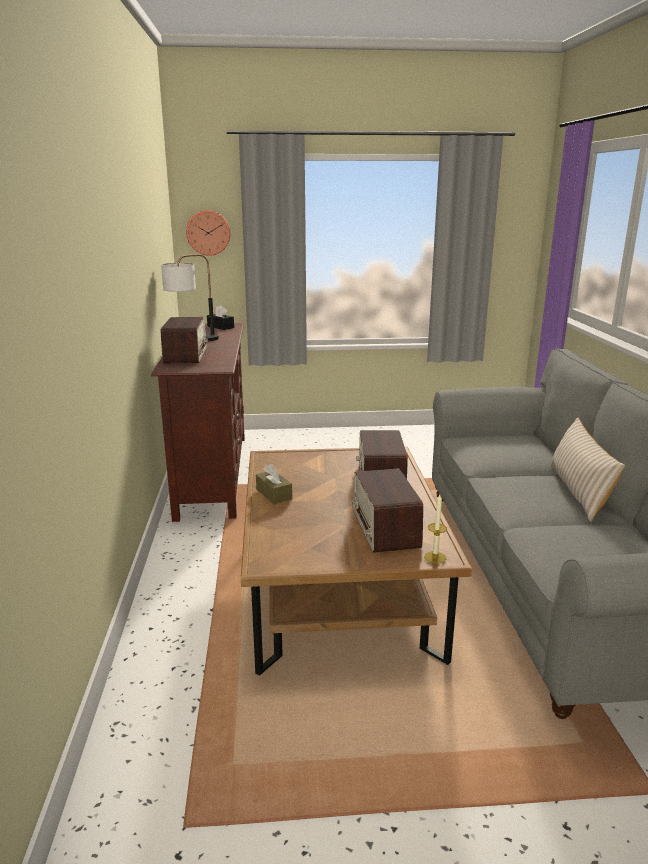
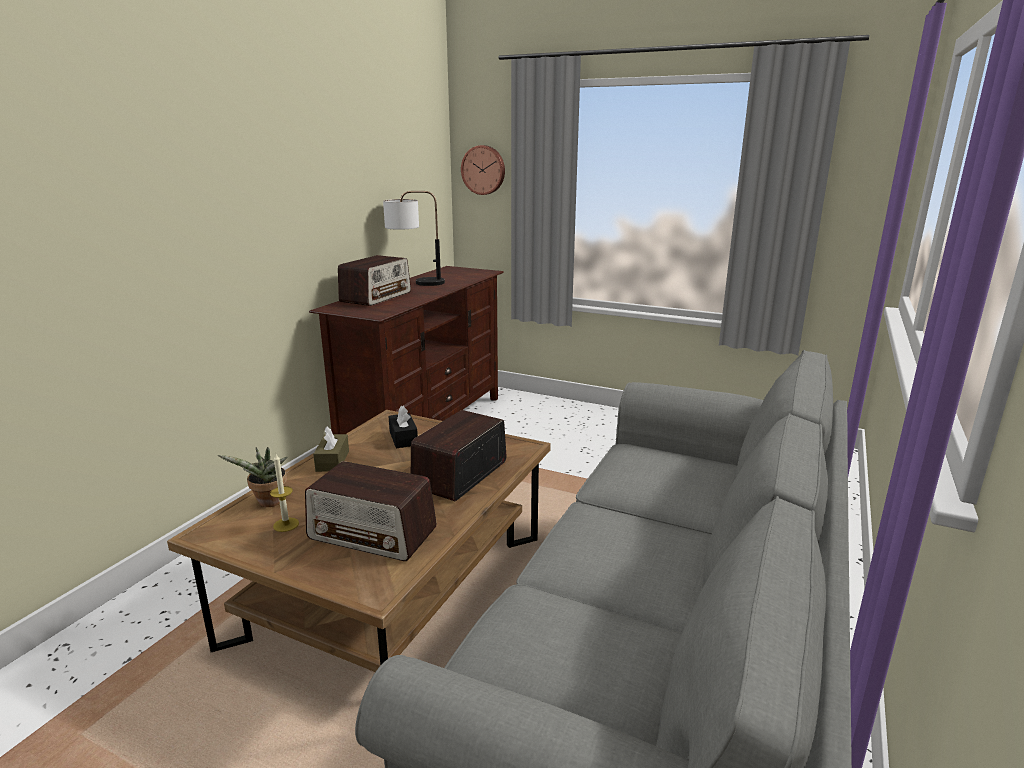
camera: 30 degrees right, 0 degrees up
black tissue box [207,305,234,330] -> black tissue box moved to [388,406,418,448]
radio [352,469,423,553] -> radio turned 90 degrees counterclockwise [305,461,437,561]
candle [424,494,447,564] -> candle moved to [270,454,299,532]
beige pillow [550,417,625,522] -> none
none -> potted plant [218,447,288,507]

